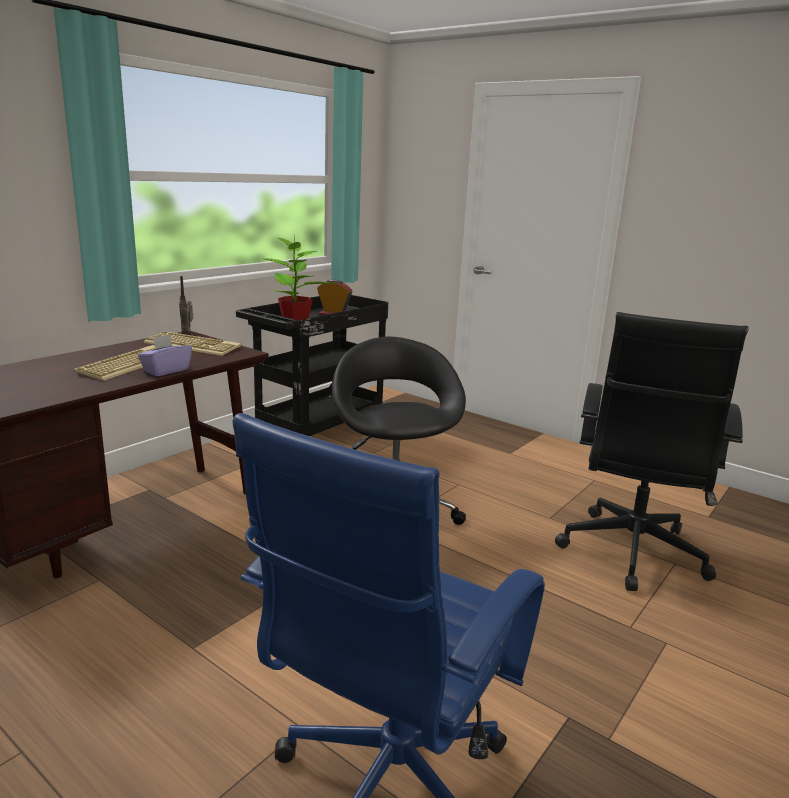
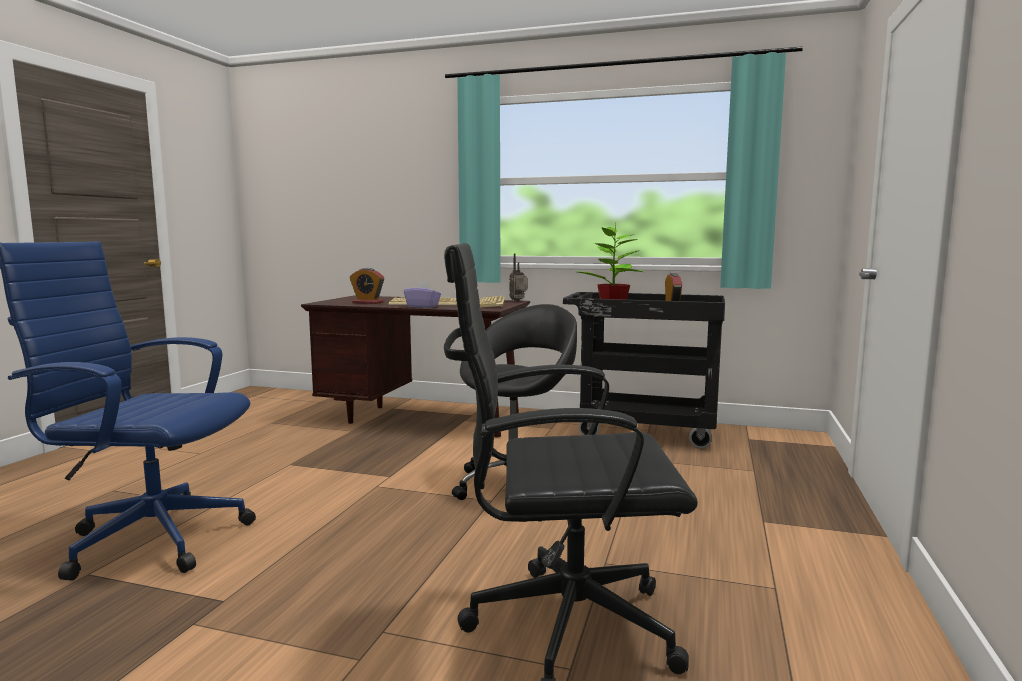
camera: 70 degrees right, 10 degrees down
none -> alarm clock [350,268,384,304]

